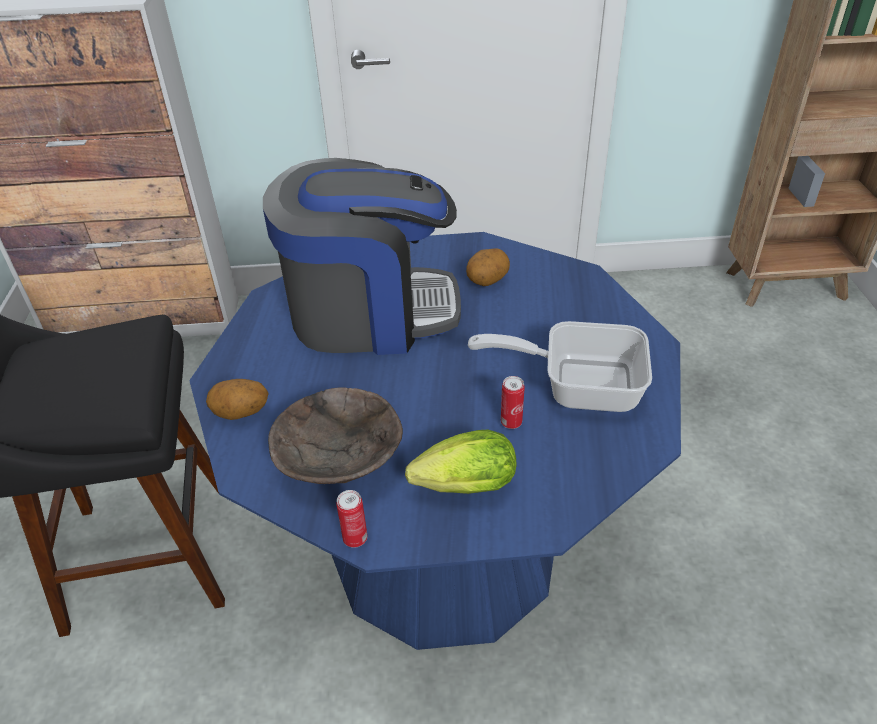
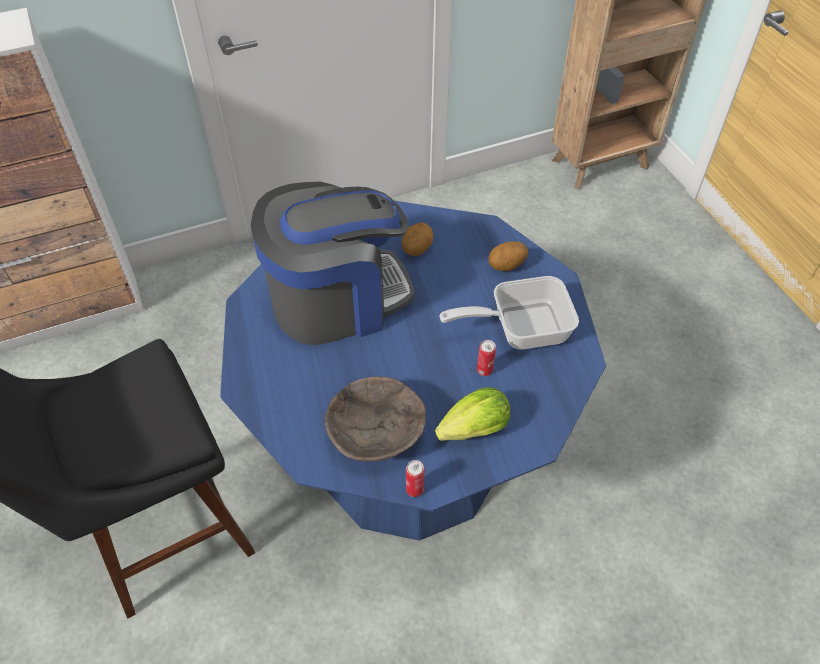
camera: 20 degrees left, 10 degrees up
potato [206,379,269,420] -> potato moved to [488,241,528,271]

